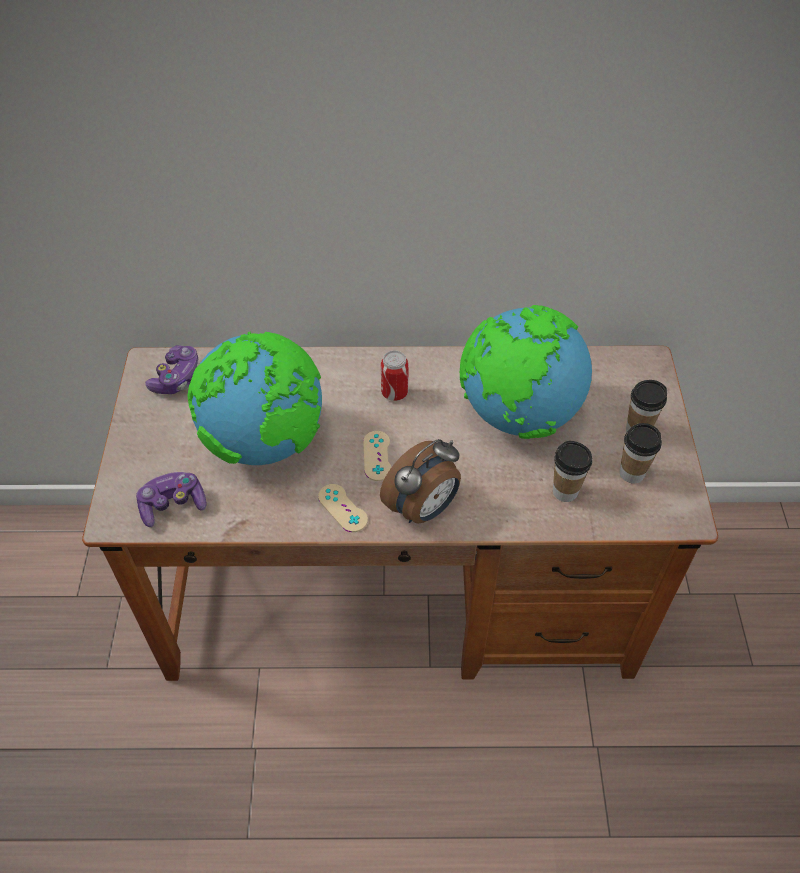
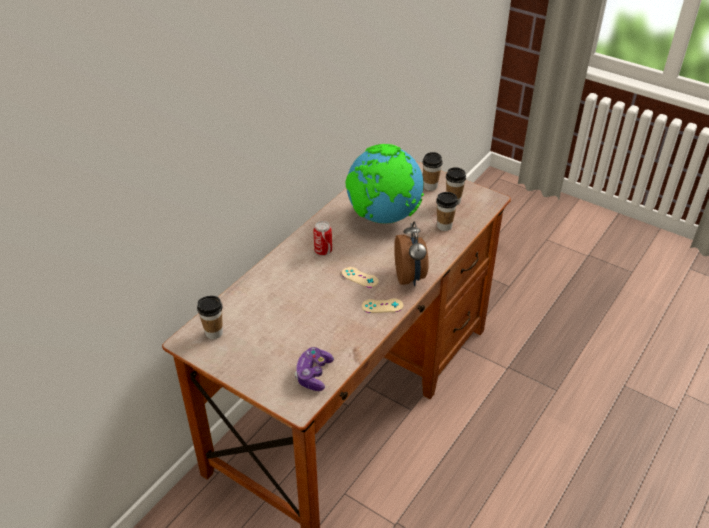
camera: 55 degrees left, 10 degrees down
game controller [145,345,201,394] -> cup [197,296,223,339]
globe [187,332,322,465] -> none

